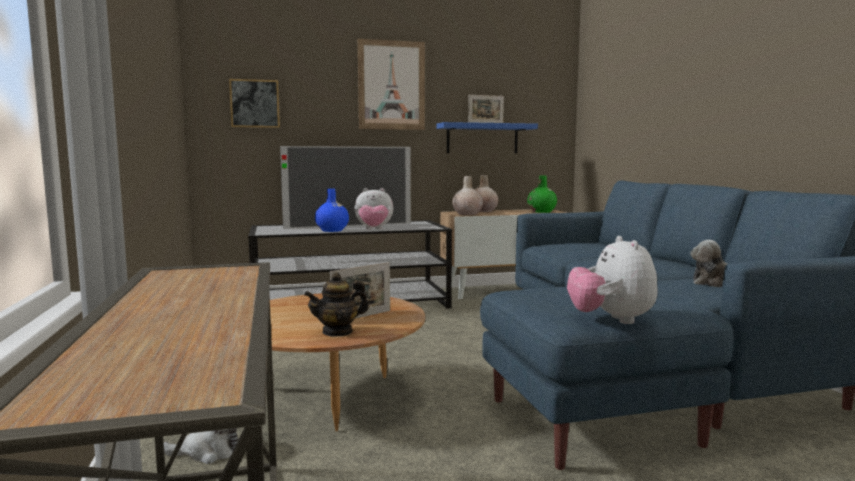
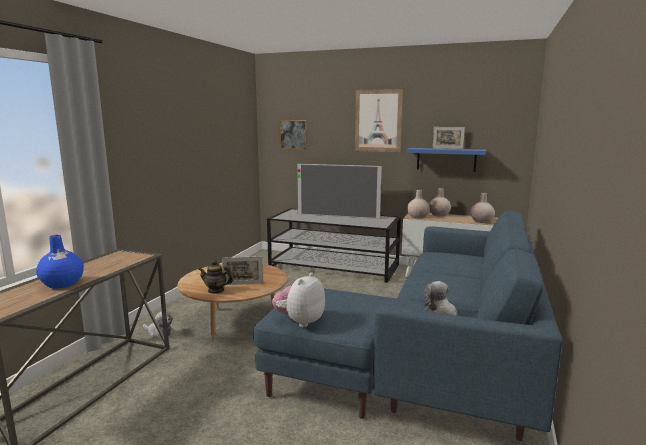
camera: 35 degrees right, 5 degrees up
blue vase [315,189,349,232] -> blue vase moved to [36,235,84,289]
plush toy [355,188,393,229] -> none
green vase [527,175,557,213] -> beige vase [470,193,495,223]

